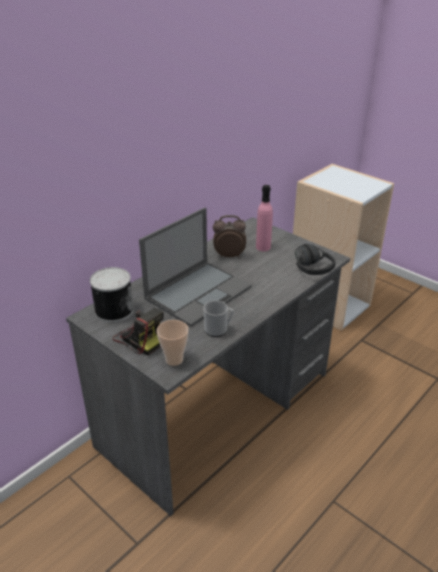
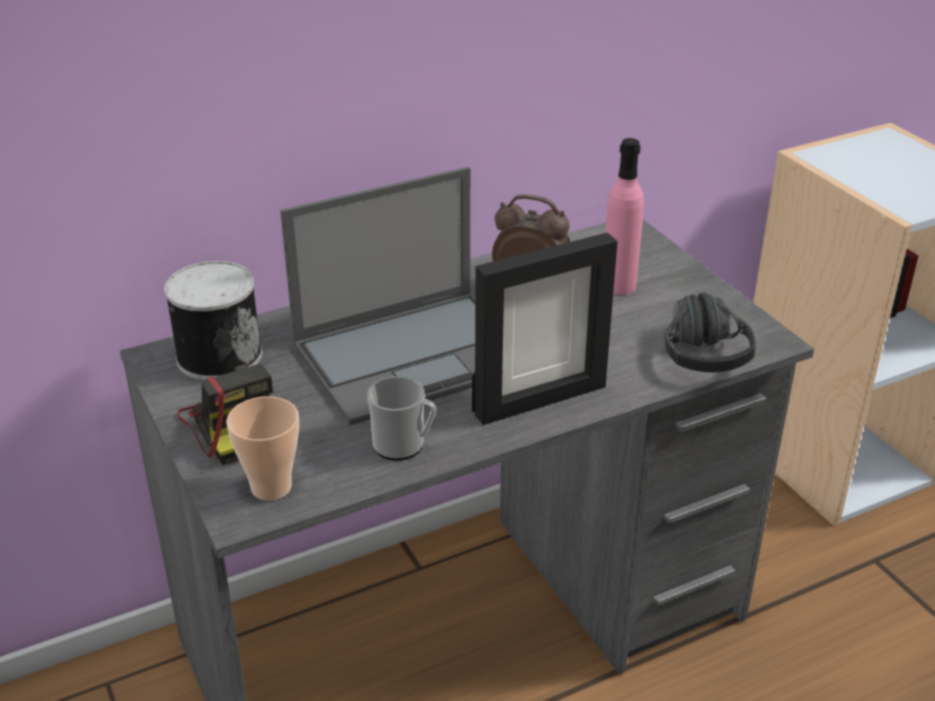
camera: 20 degrees right, 0 degrees up
none -> picture frame [472,233,618,425]

